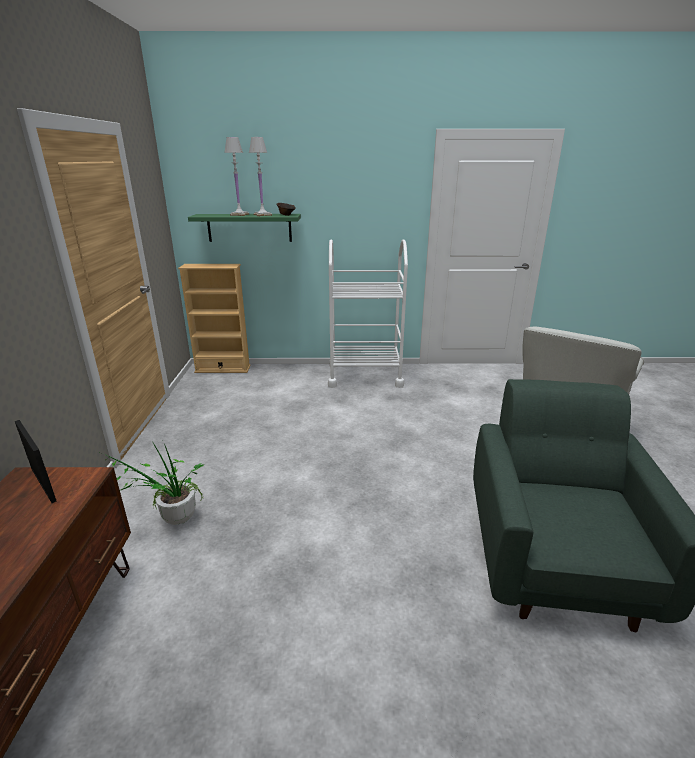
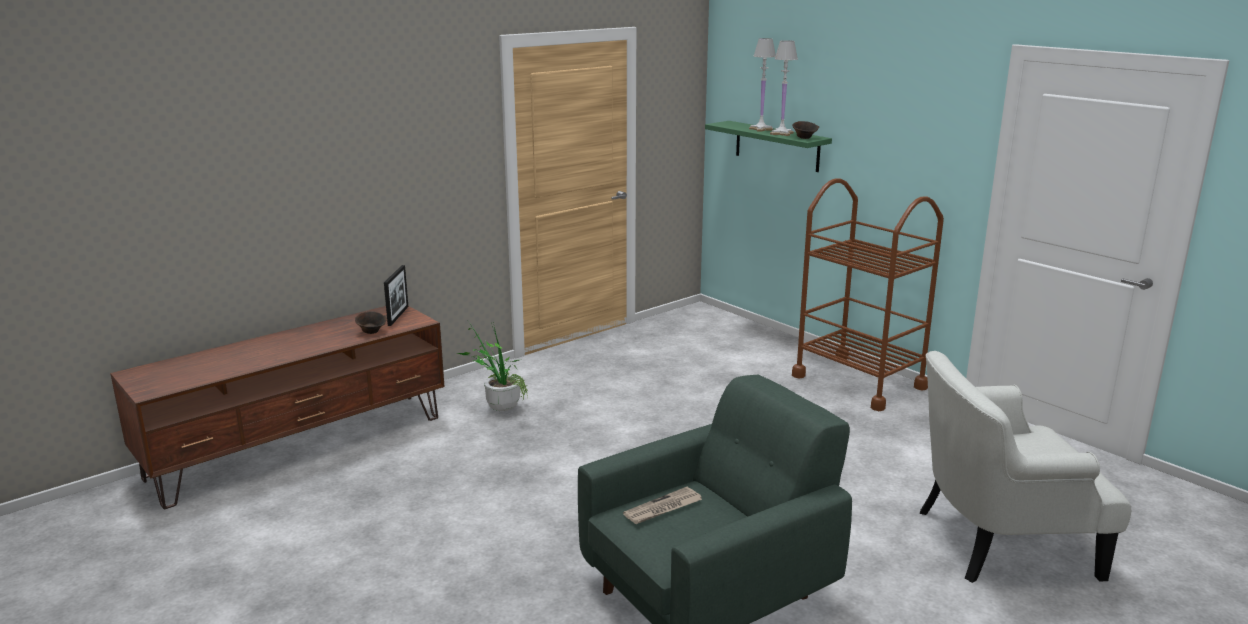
camera: 50 degrees right, 5 degrees down
beige bookcase [178,264,251,373] -> none
white cart [328,240,408,388] -> brown cart [792,178,944,411]
none -> brown bowl [355,311,387,334]
none -> newspaper [623,487,702,524]

